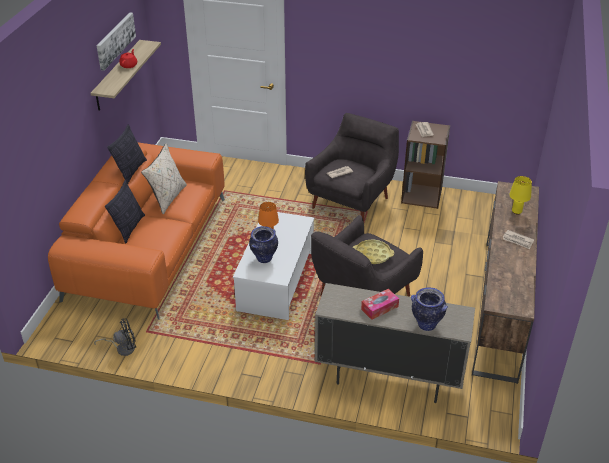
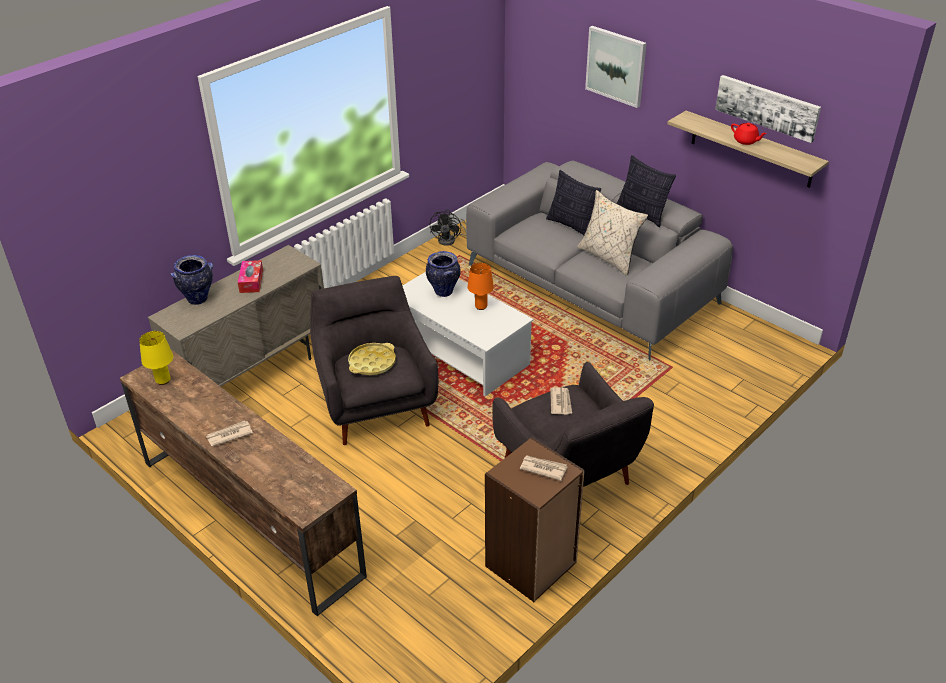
camera: 120 degrees right, 0 degrees up
orange sofa [48,142,225,320] -> grey sofa [466,161,733,361]
yellow table lamp [509,176,532,214] -> yellow table lamp moved to [139,331,173,385]
none -> picture [585,26,646,108]

